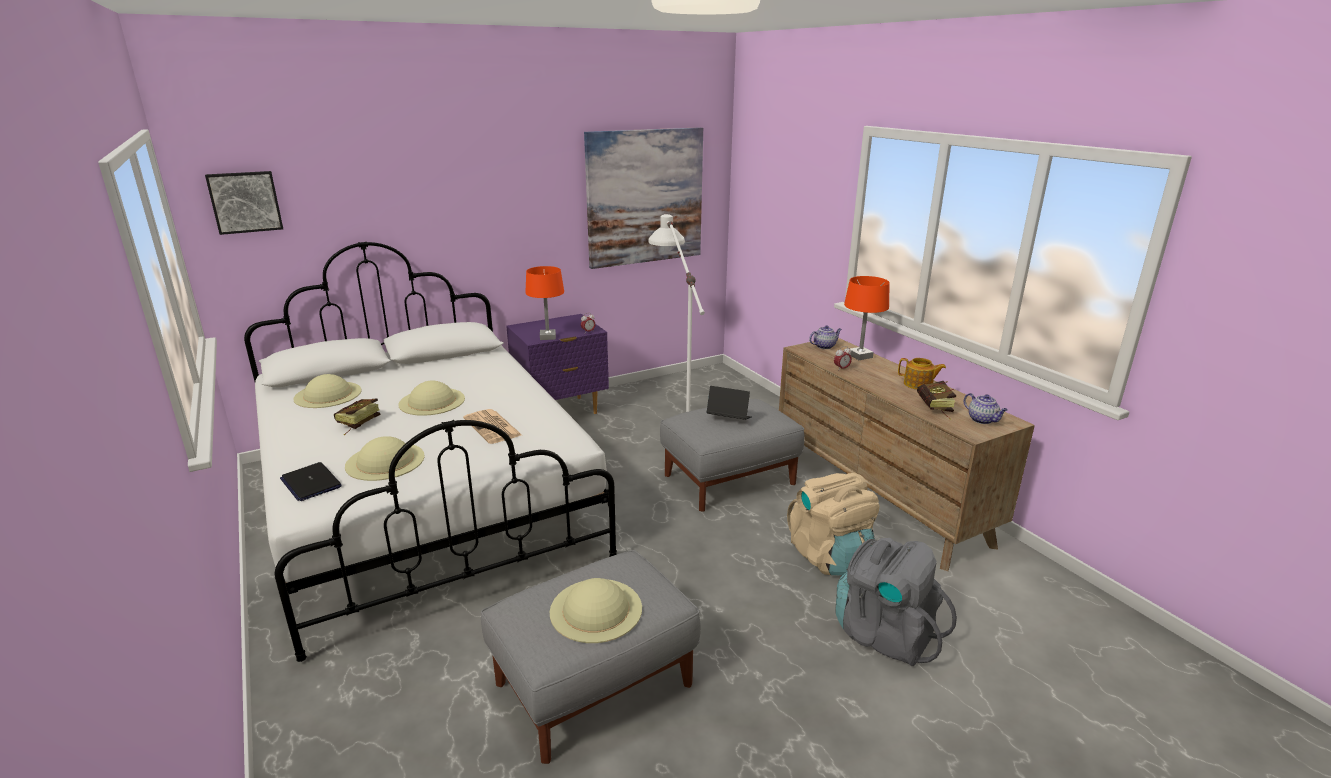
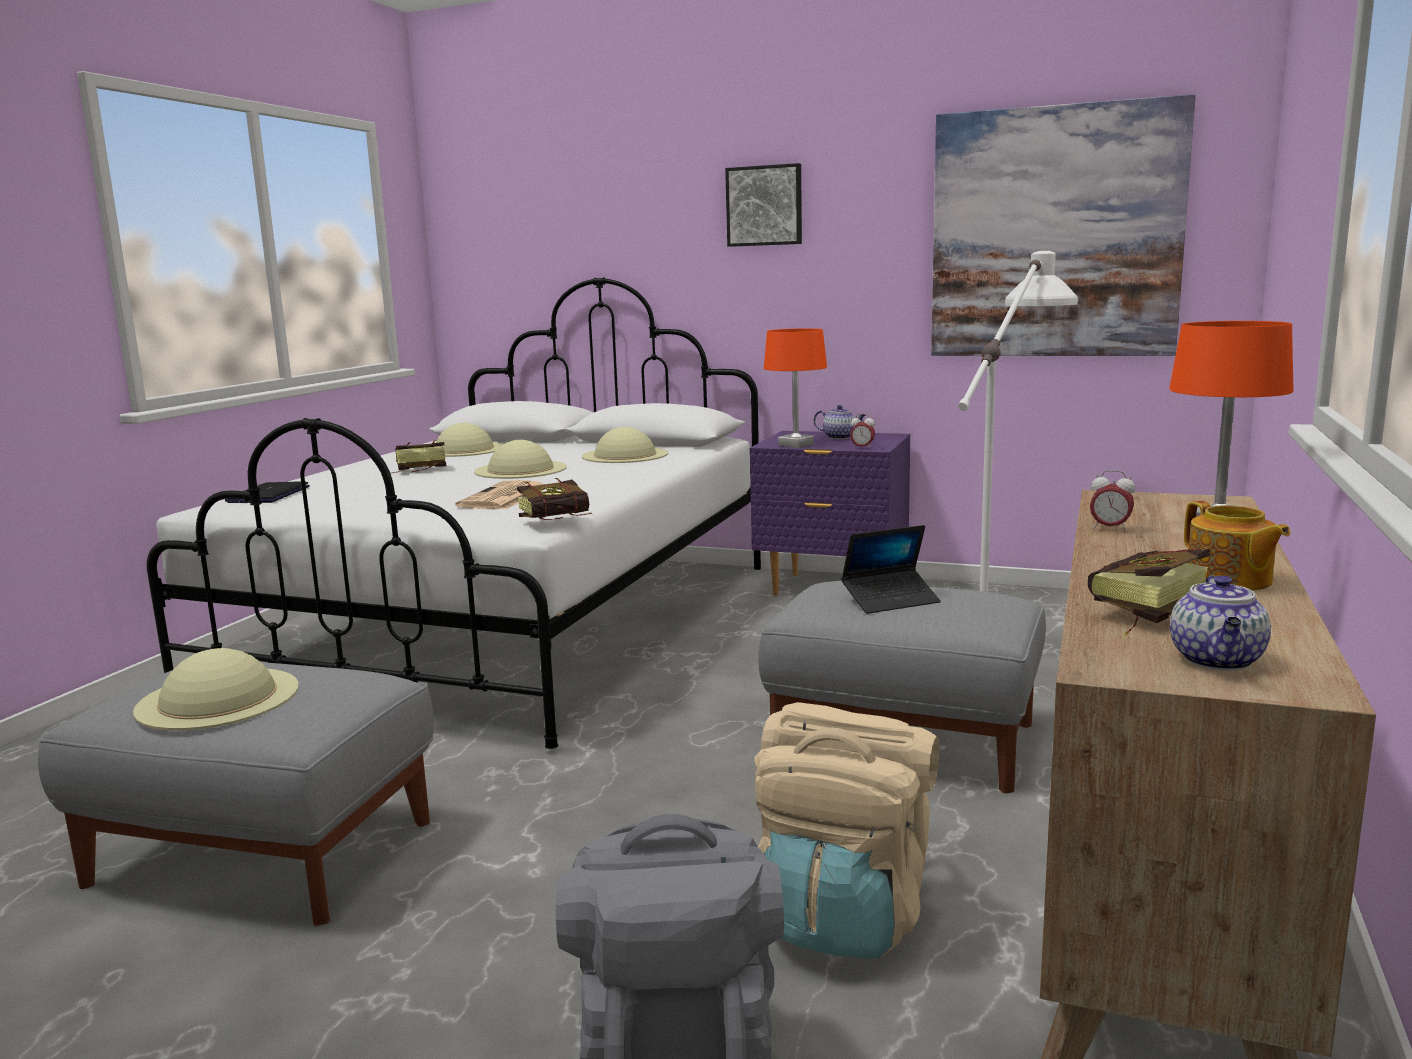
camera: 50 degrees right, 10 degrees down
picture [205,171,283,235] -> picture moved to [725,163,802,247]
beige hat [345,436,425,481] -> beige hat moved to [582,427,668,463]
laptop [706,386,751,420] -> laptop turned 90 degrees clockwise [841,525,941,614]
teapot [809,325,842,349] -> teapot moved to [814,405,866,439]
none -> book [517,478,592,520]

